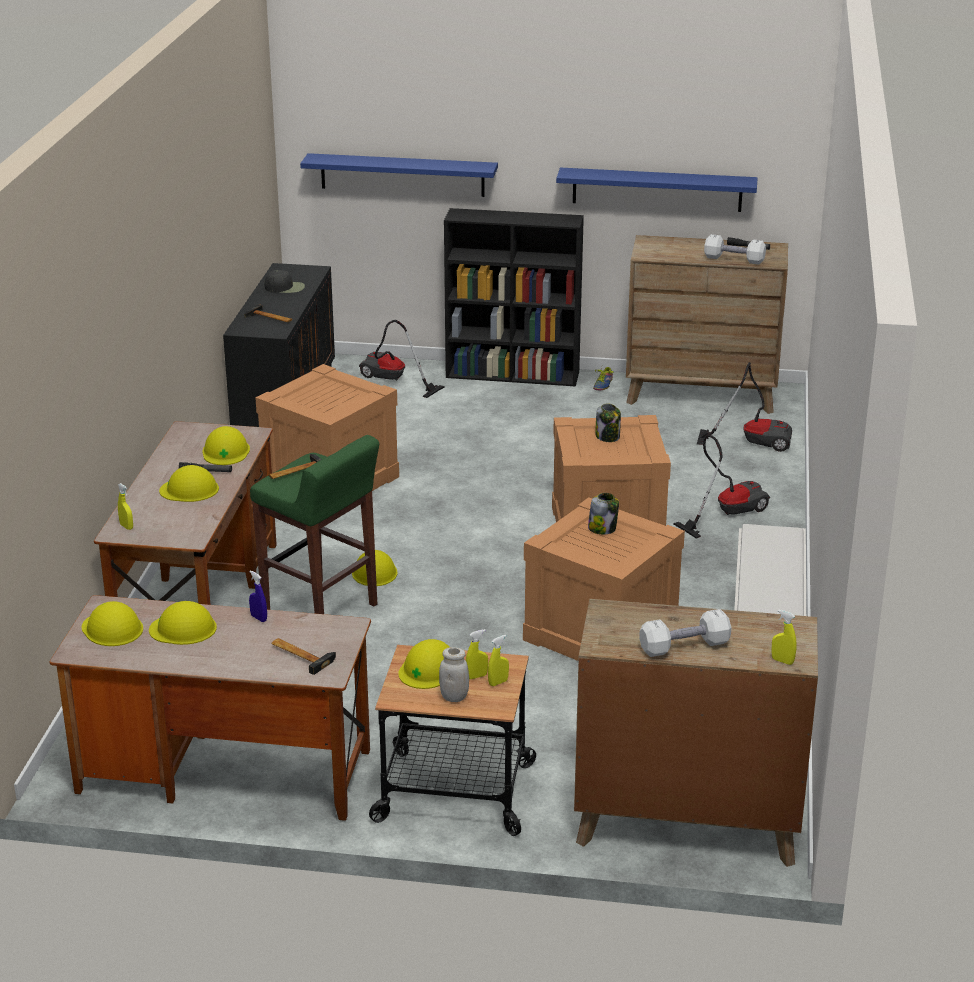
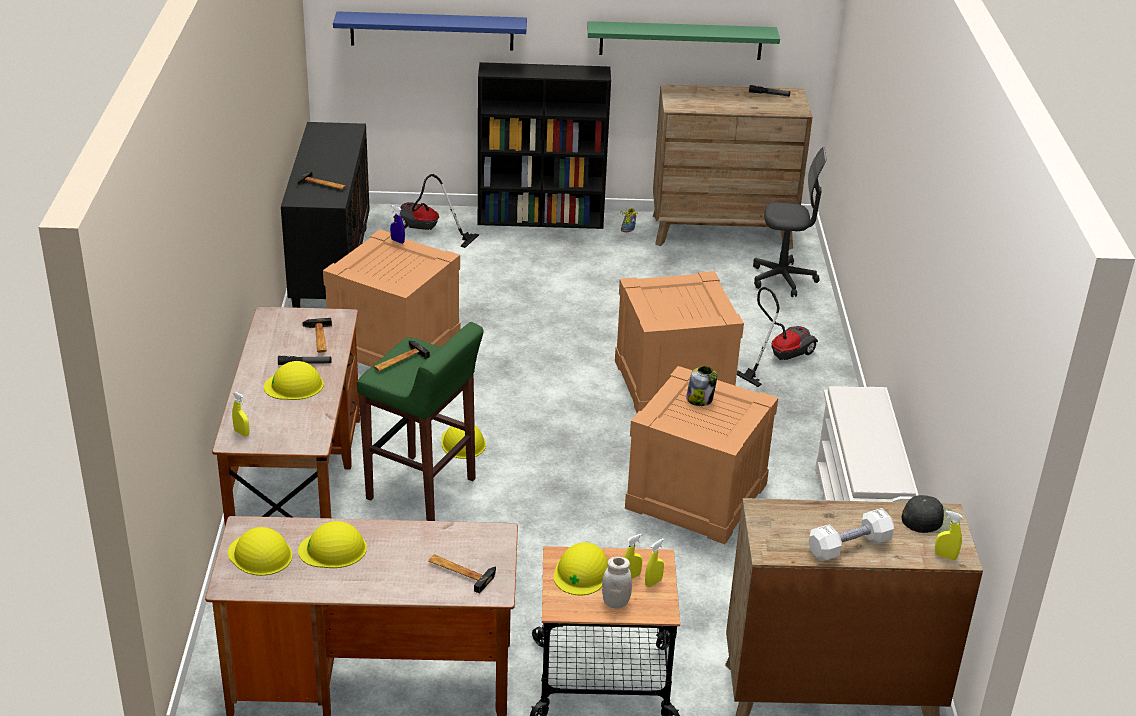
camera: 10 degrees left, 5 degrees up
yellow hard hat [202,426,250,465] -> hammer [302,318,332,352]
blue spray bottle [249,570,267,622] -> blue spray bottle moved to [390,205,405,244]
black cap [264,270,305,293] -> black cap moved to [902,495,960,533]
blue shelf [556,168,758,212] -> green shelf [587,21,780,60]
jar [595,403,621,442] -> none
vacuum cleaner [697,362,792,452] -> grey office chair [753,147,827,297]
white dumbbell [704,234,766,265] -> none

